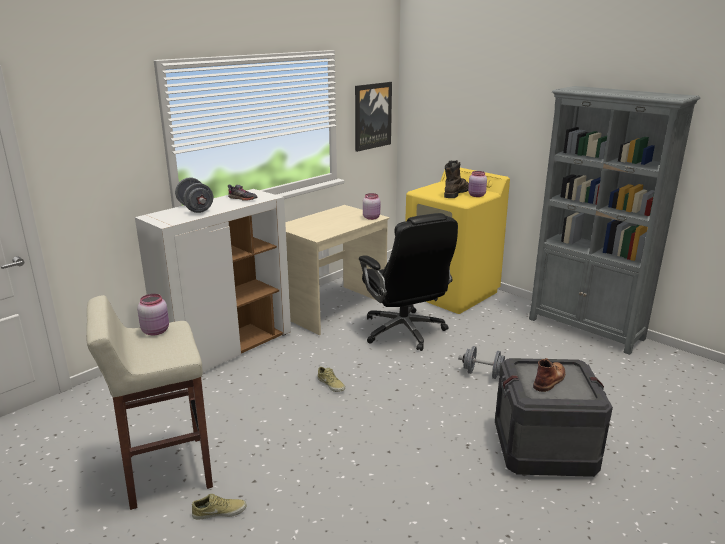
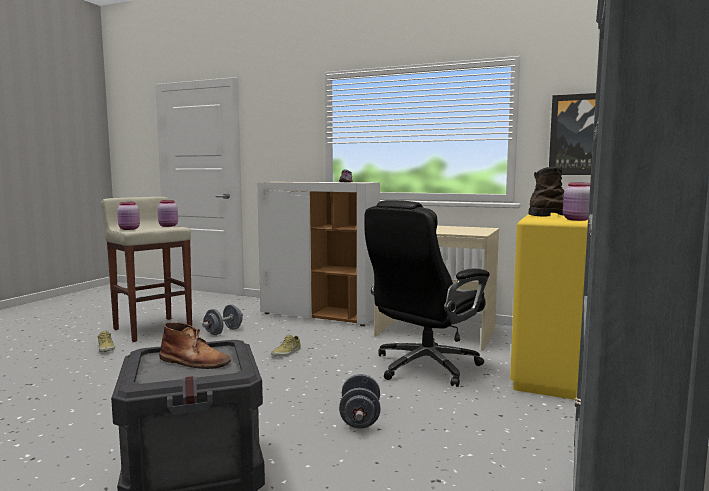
camera: 70 degrees right, 15 degrees down
grey dumbbell [175,177,213,213] -> grey dumbbell moved to [202,304,243,335]
pink jar [363,193,380,220] -> pink jar moved to [117,202,140,230]

